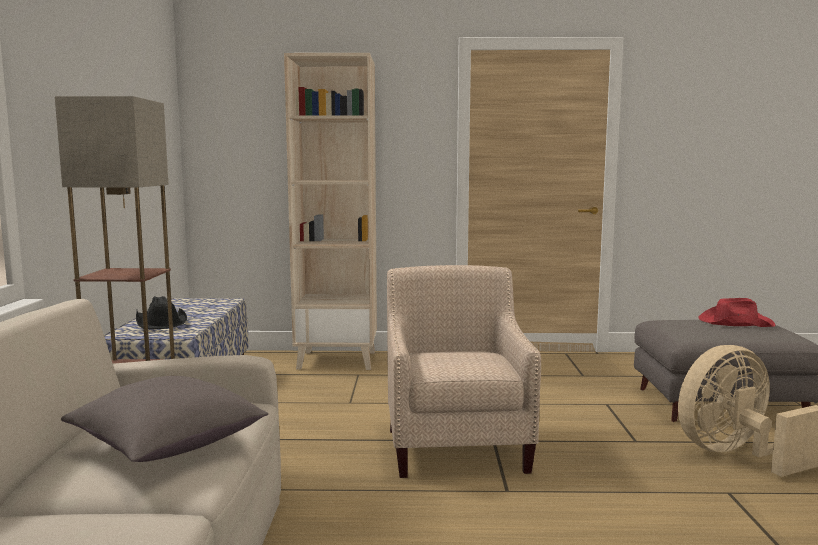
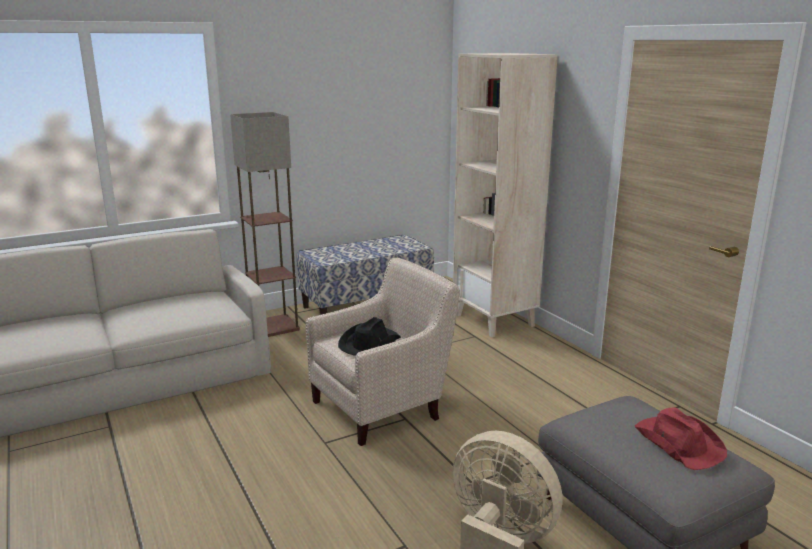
camera: 60 degrees right, 10 degrees up
grey pillow [61,376,268,462] -> none
black hat [136,296,187,329] -> black hat moved to [338,317,401,356]

